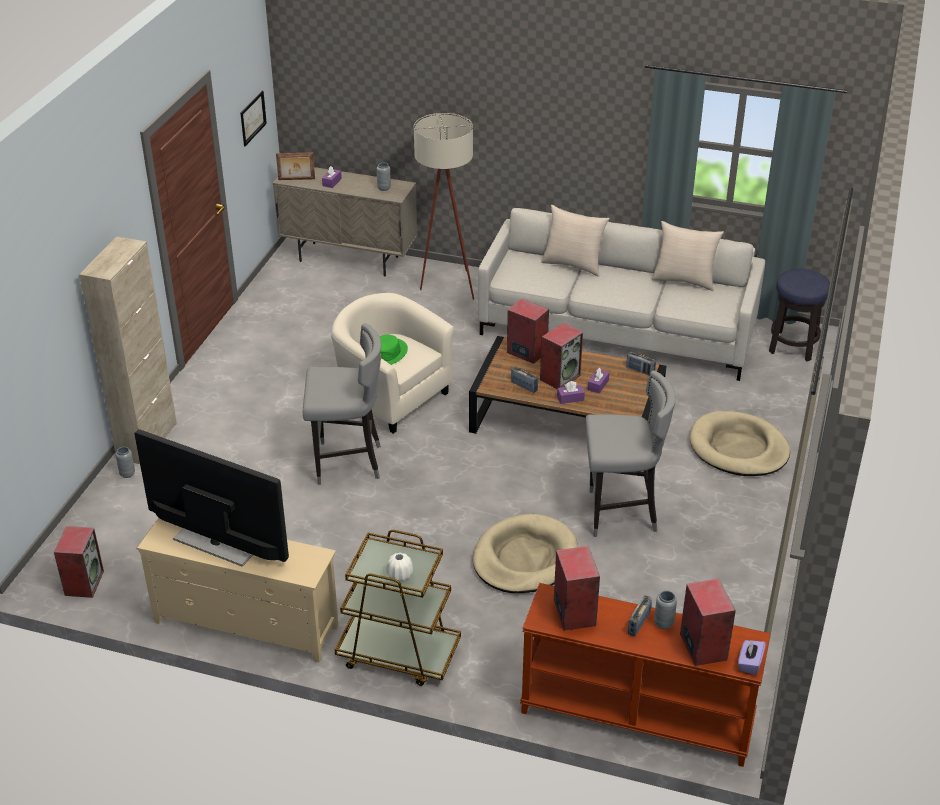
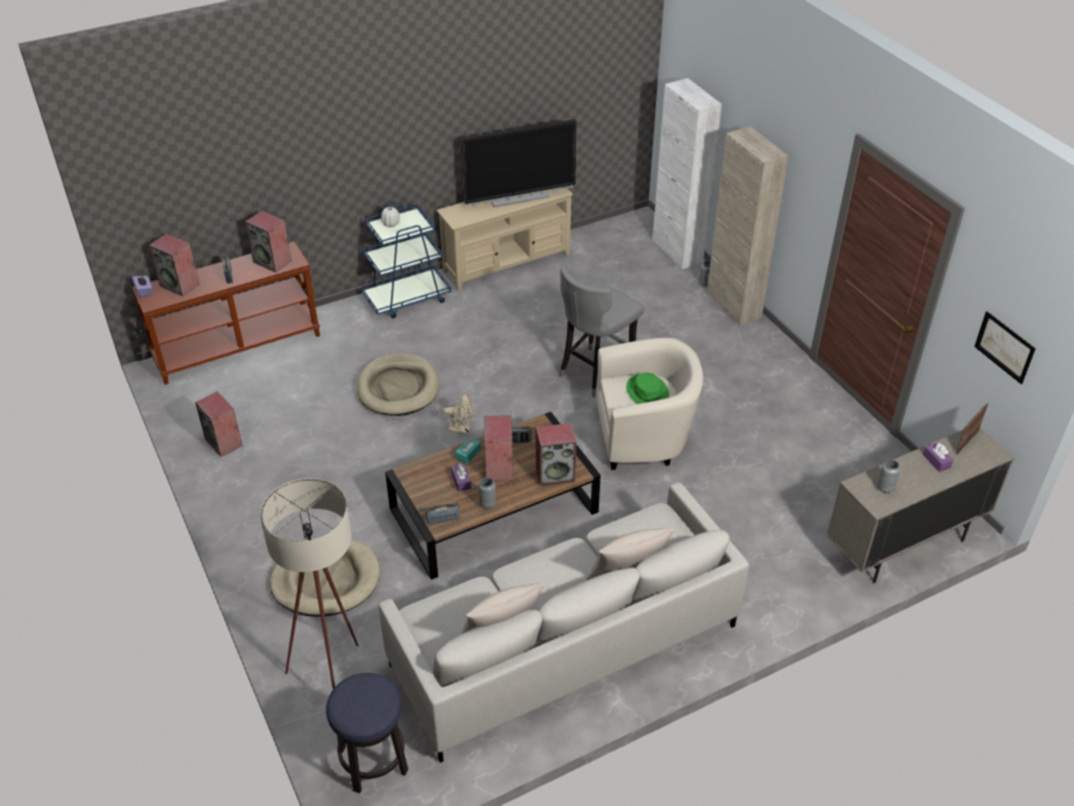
camera: 135 degrees right, 5 degrees up
speaker [54,526,104,598] -> speaker moved to [195,391,243,457]
brown cart [335,530,461,686] -> blue cart [361,202,451,318]
beige floor lamp [414,113,474,300] -> beige floor lamp moved to [260,478,358,689]
purple tissue box [557,381,585,404] -> turquoise tissue box [456,437,481,464]
grey stool [585,370,676,537] -> none
grey vase [654,591,677,629] -> grey vase moved to [479,477,496,509]
none -> beige fan [444,393,475,434]
none -> white cabinet [652,78,722,269]

